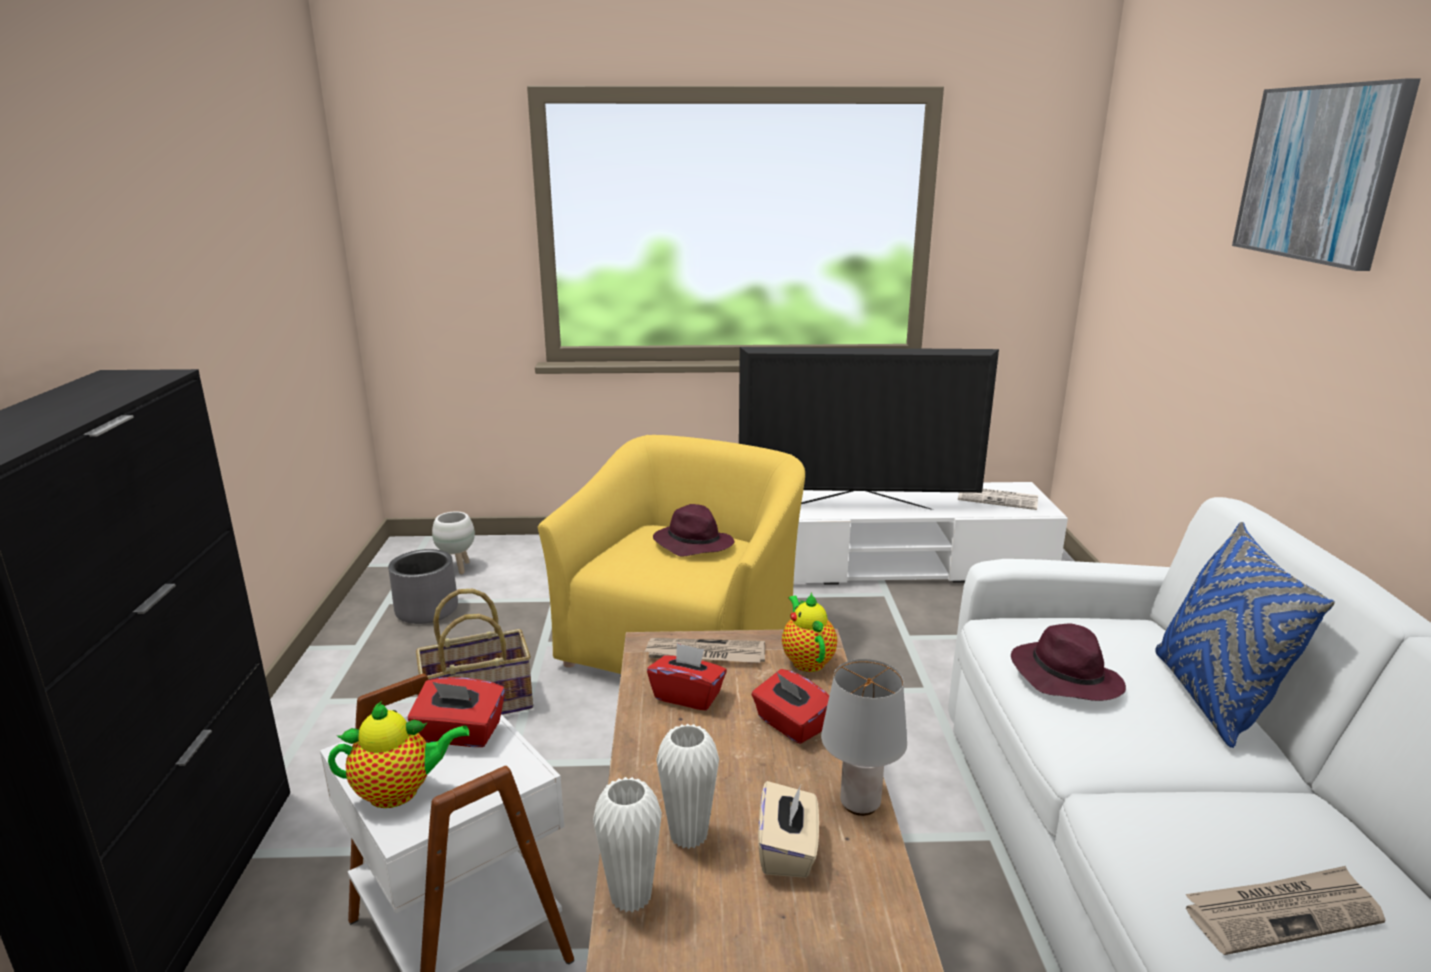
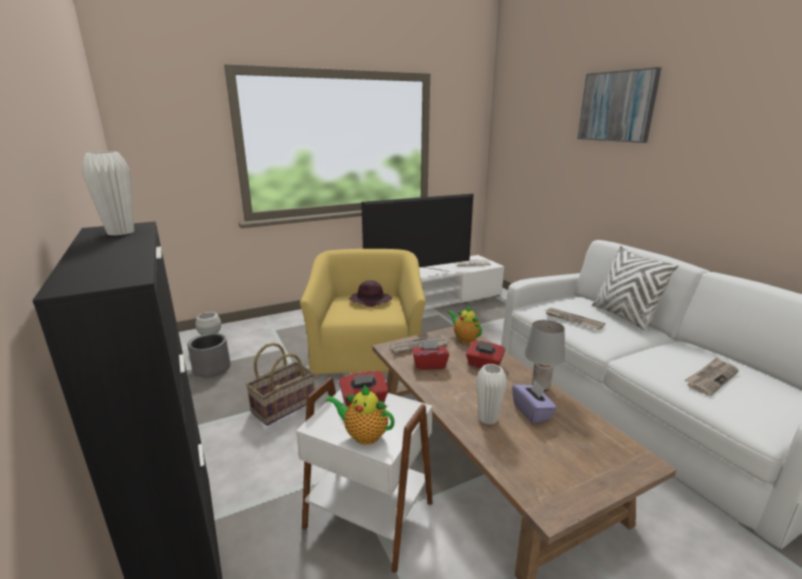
camera: 25 degrees left, 0 degrees up
teapot [328,701,469,808] -> teapot turned 120 degrees counterclockwise [325,385,395,445]
white vase [593,777,662,912] -> white vase moved to [82,152,134,236]
beige tissue box [758,781,819,878] -> purple tissue box [512,380,557,424]
purple hat [1011,623,1126,701] -> newspaper [545,308,605,330]
blue pillow [1155,522,1335,748] -> white pillow [592,246,678,331]

